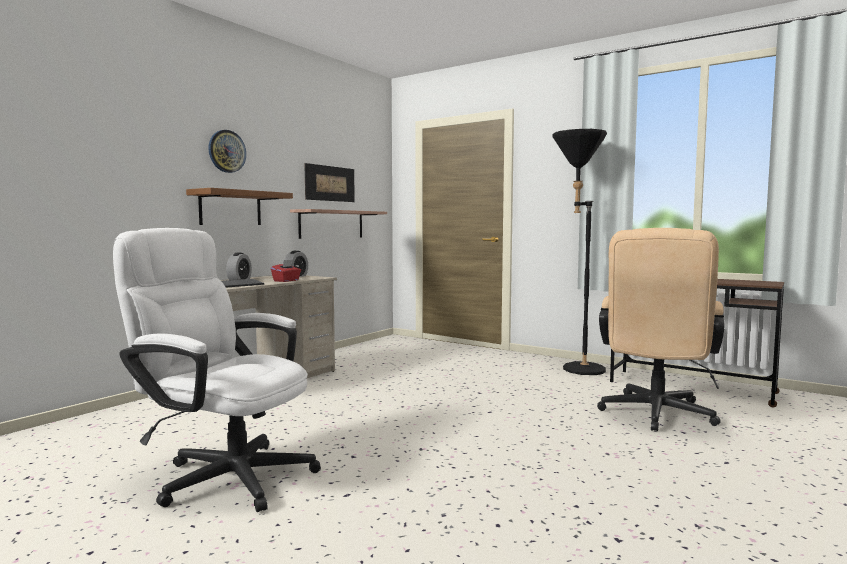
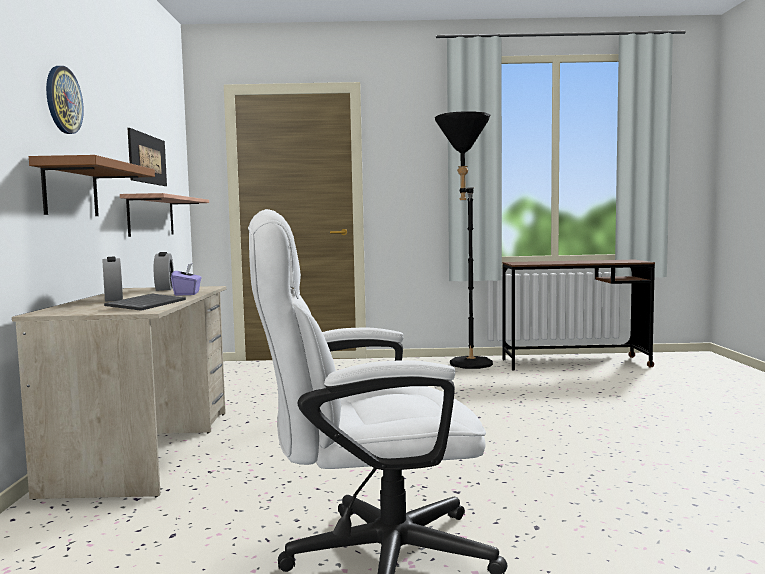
camera: 35 degrees left, 0 degrees up
red tissue box [271,260,301,282] -> purple tissue box [171,264,202,296]
beige office chair [597,228,725,431] -> none

